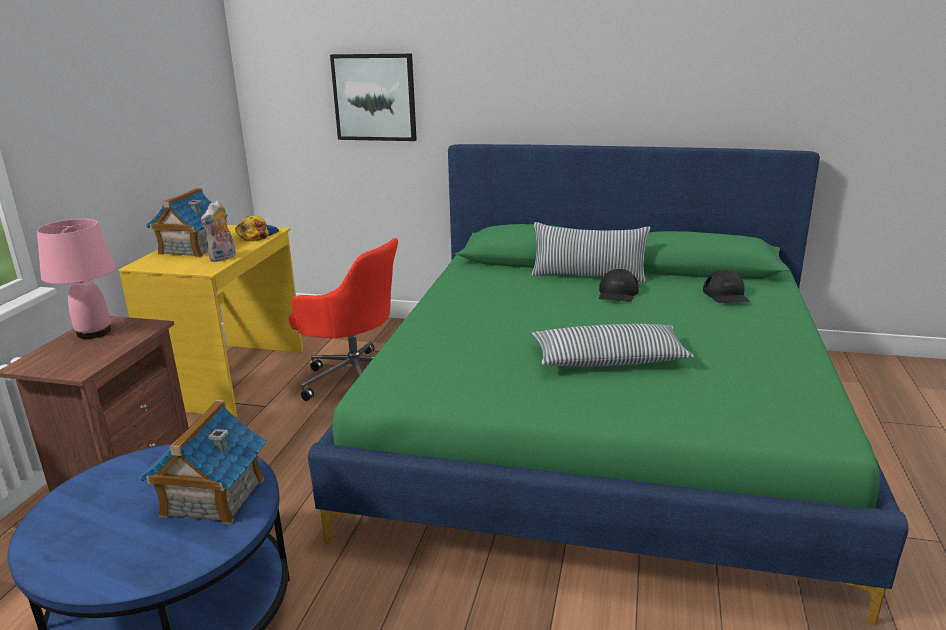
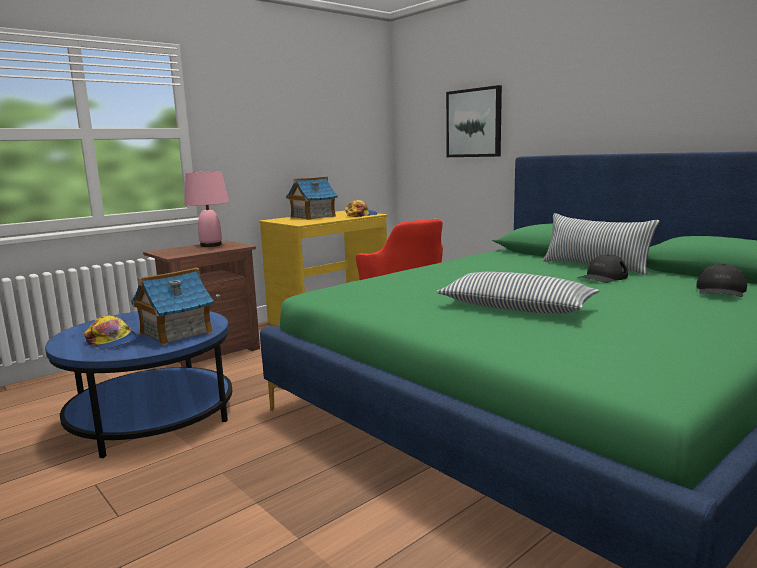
camera: 35 degrees right, 10 degrees down
plush toy [201,200,236,262] -> none
none -> cap [84,315,137,350]

